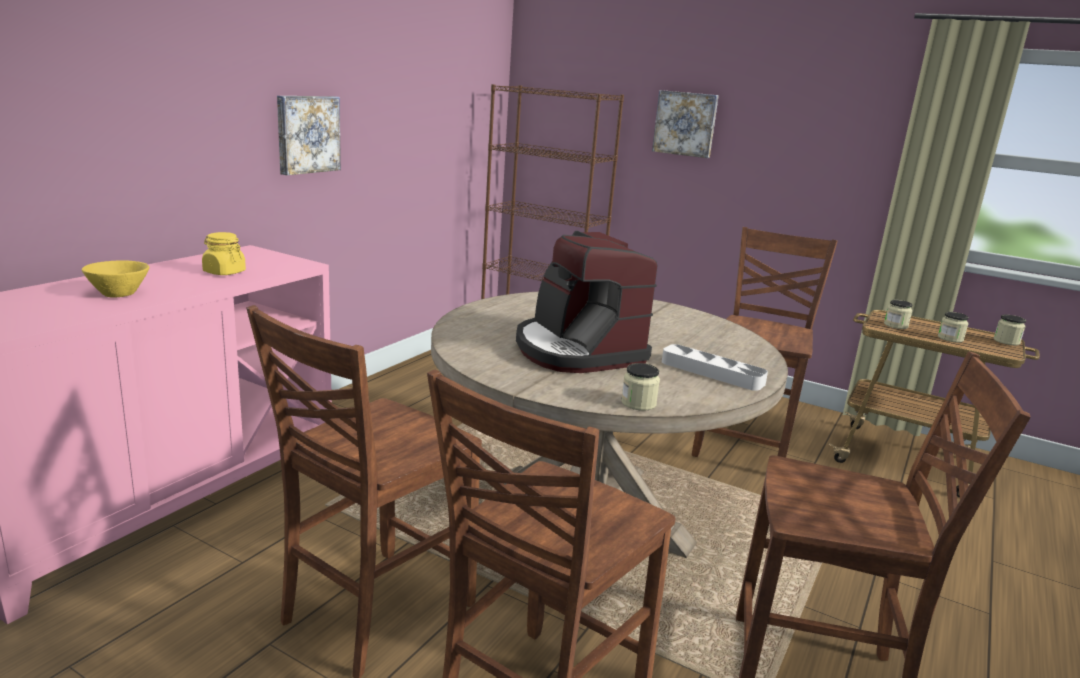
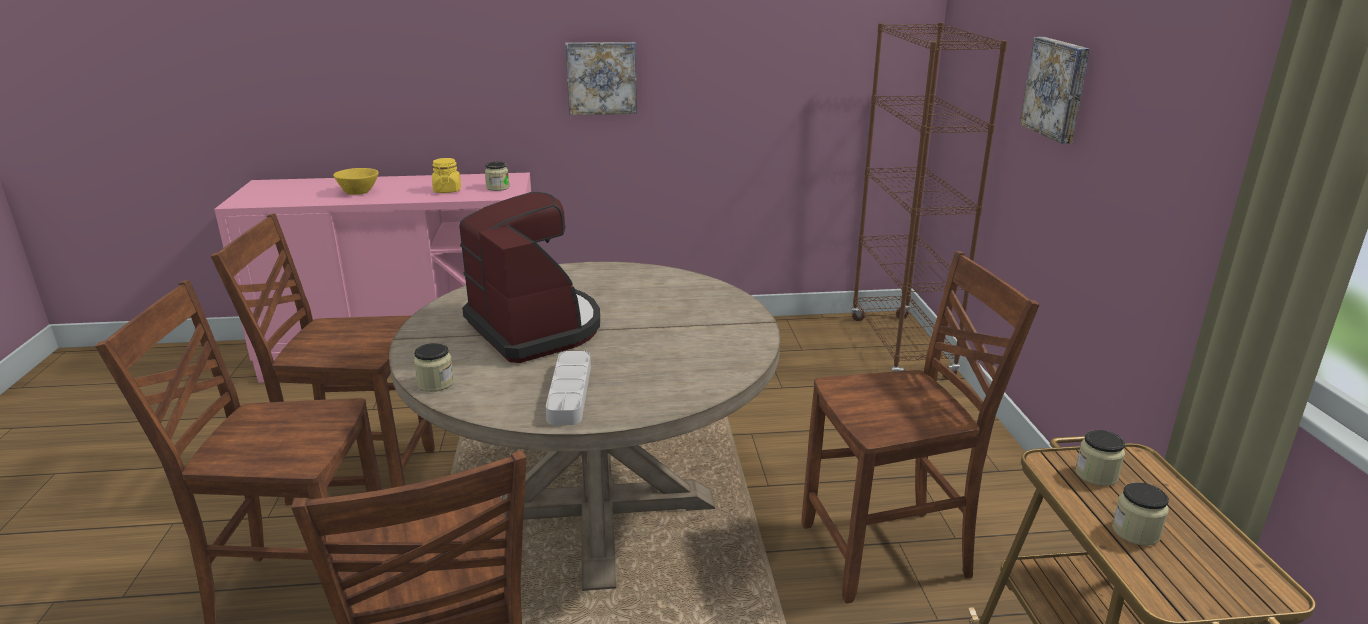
camera: 55 degrees right, 5 degrees up
coffee machine [516,231,657,373] -> coffee machine turned 120 degrees clockwise [459,192,600,363]
jar [994,315,1026,345] -> jar moved to [485,162,510,191]

